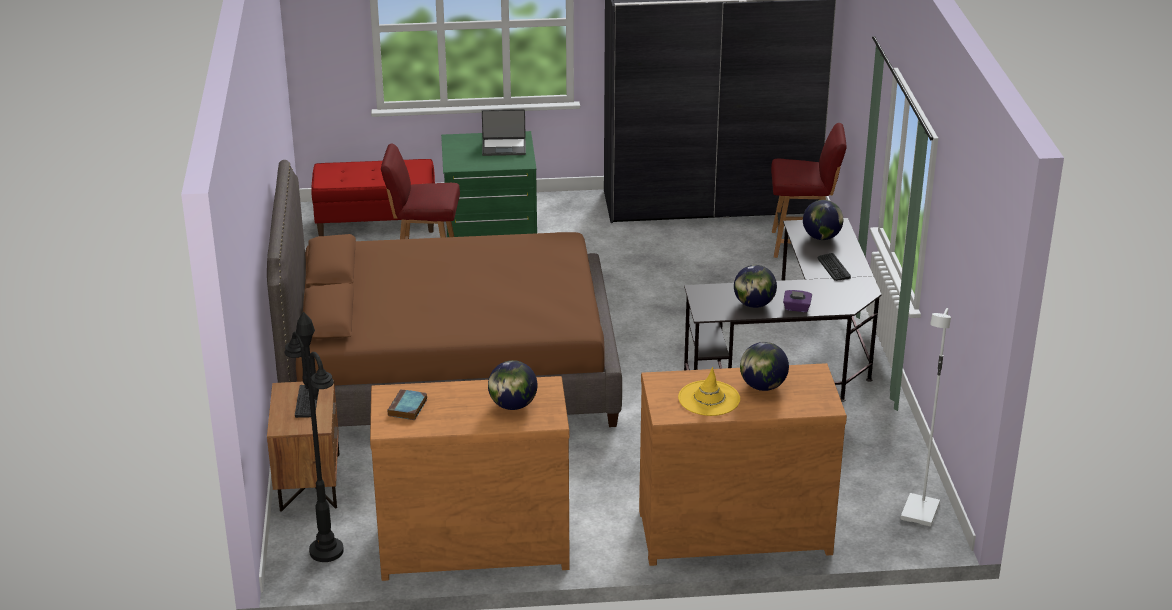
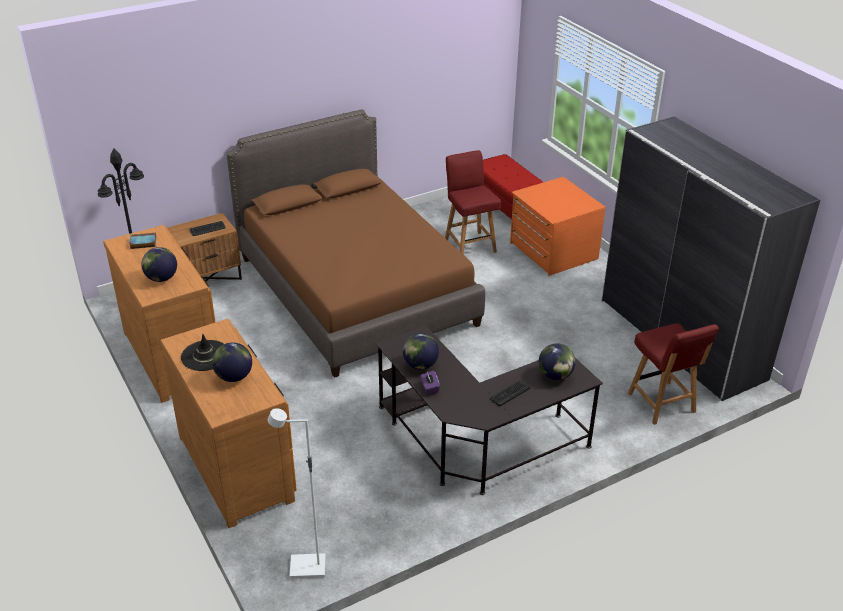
camera: 65 degrees right, 5 degrees up
green dresser [441,131,537,237] -> orange dresser [510,177,606,276]
laptop [482,109,526,156] -> none
yellow hat [678,367,740,416] -> black hat [181,334,224,371]

